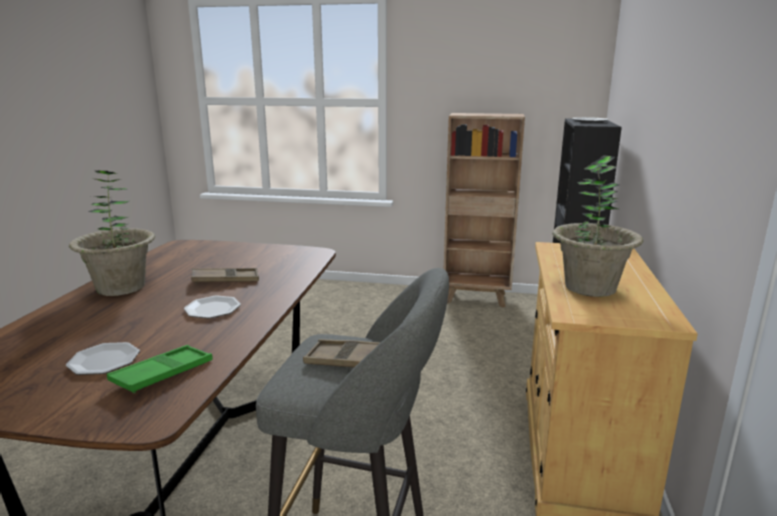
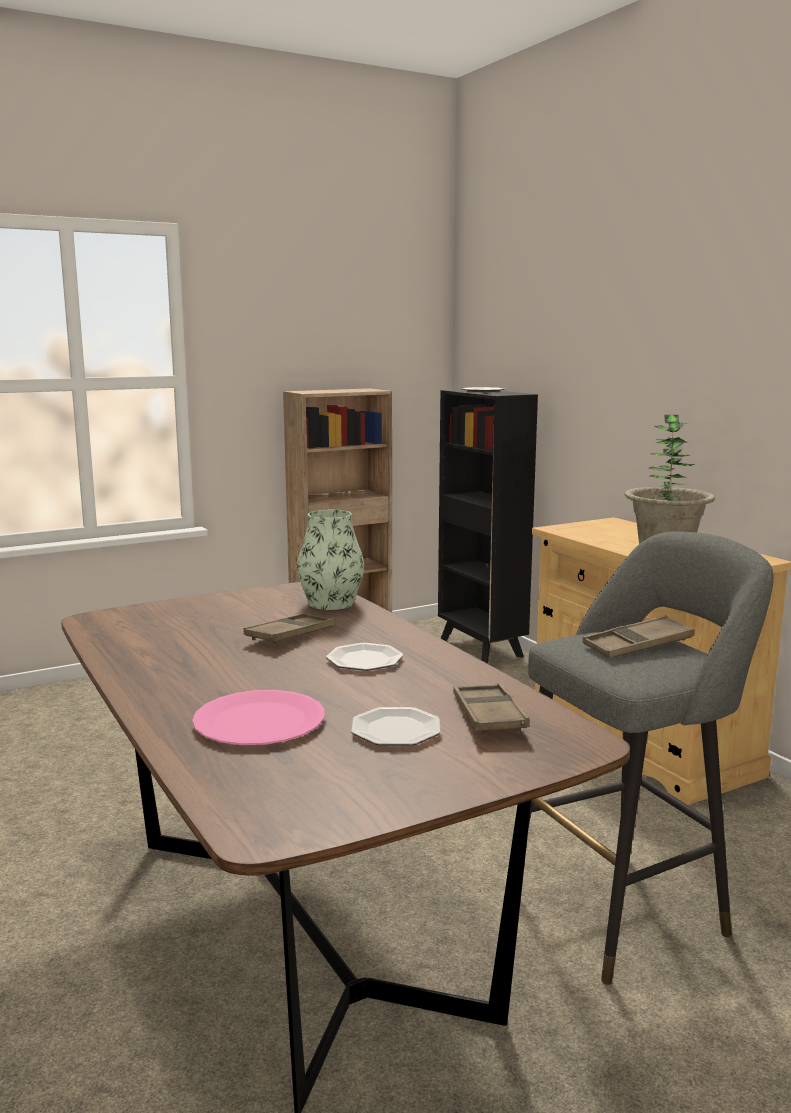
camera: 40 degrees left, 5 degrees down
potted plant [69,171,155,296] -> none
green tray [107,345,213,393] -> brown tray [453,683,530,734]
none -> pink plate [192,690,325,745]
none -> vase [297,510,364,610]

